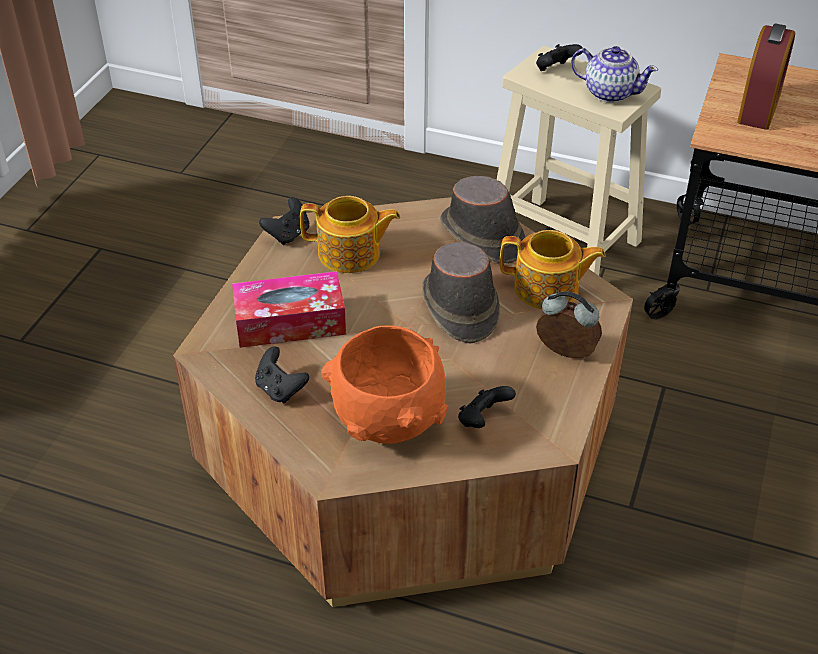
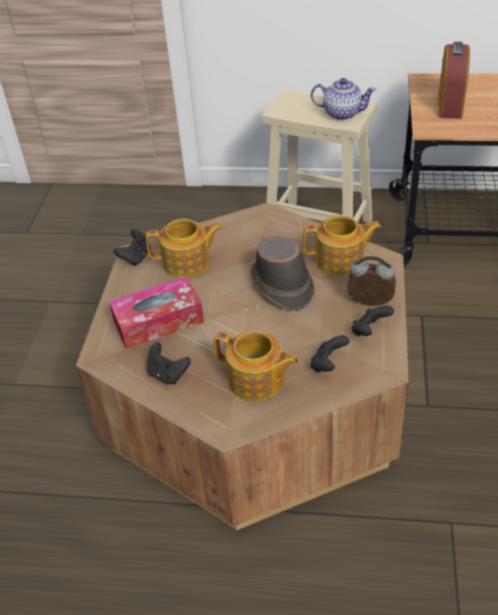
camera: 10 degrees left, 0 degrees up
orange bowl [321,325,449,444] -> teapot [214,331,299,401]
brown hat [440,176,526,264] -> none
black game controller [536,44,582,71] -> black game controller moved to [352,306,394,336]

